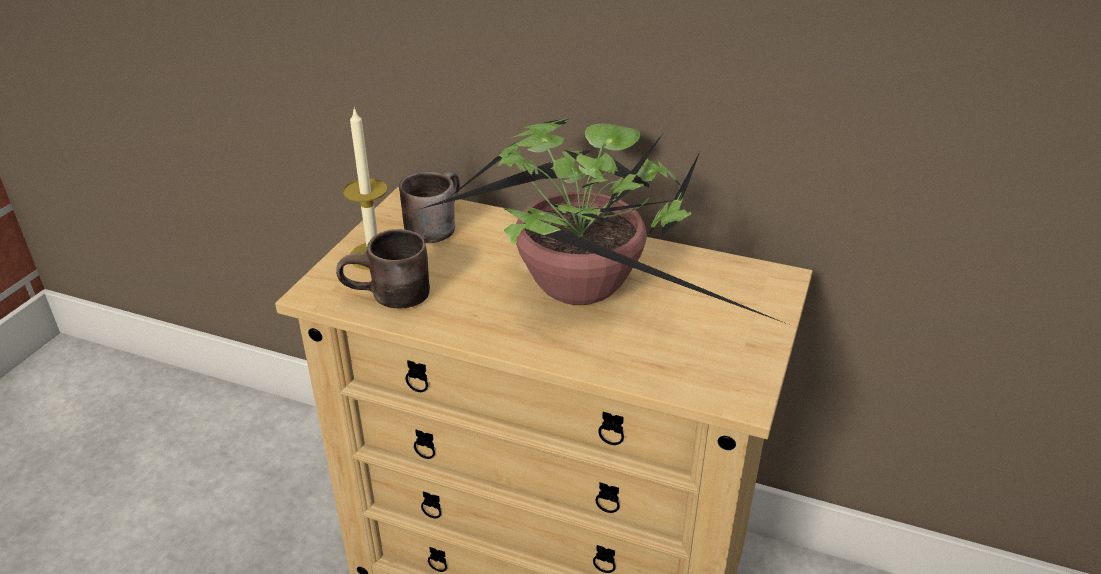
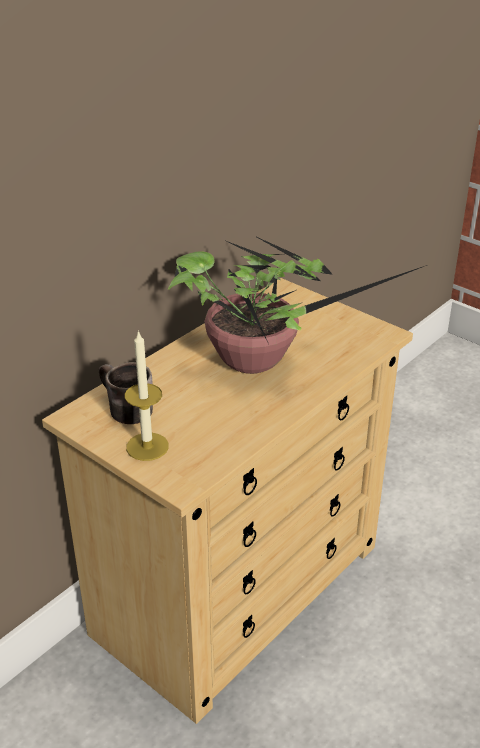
camera: 70 degrees left, 0 degrees up
brown mug [336,229,430,309] -> none

